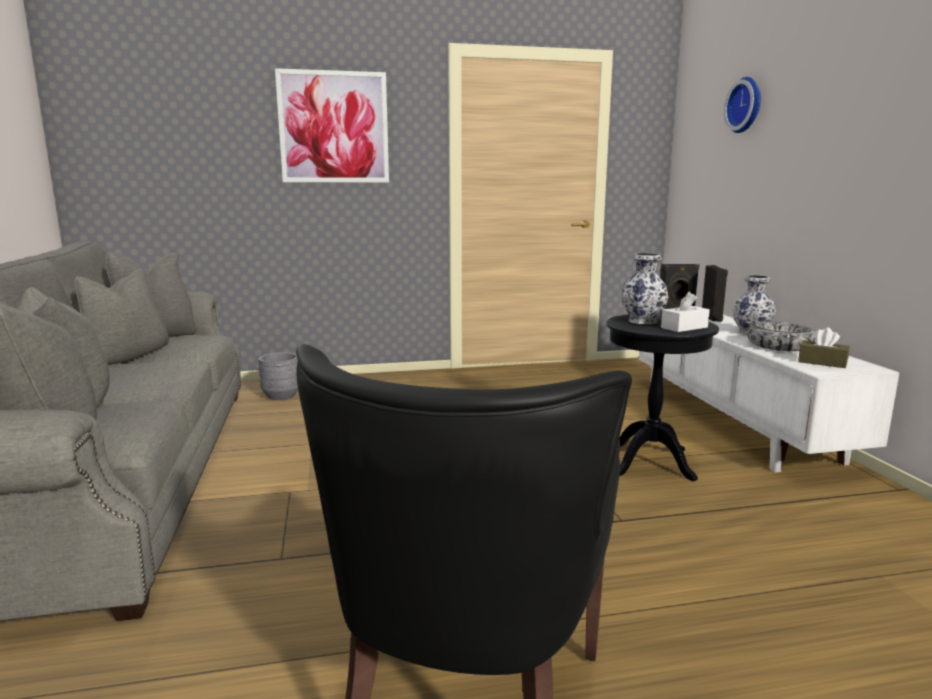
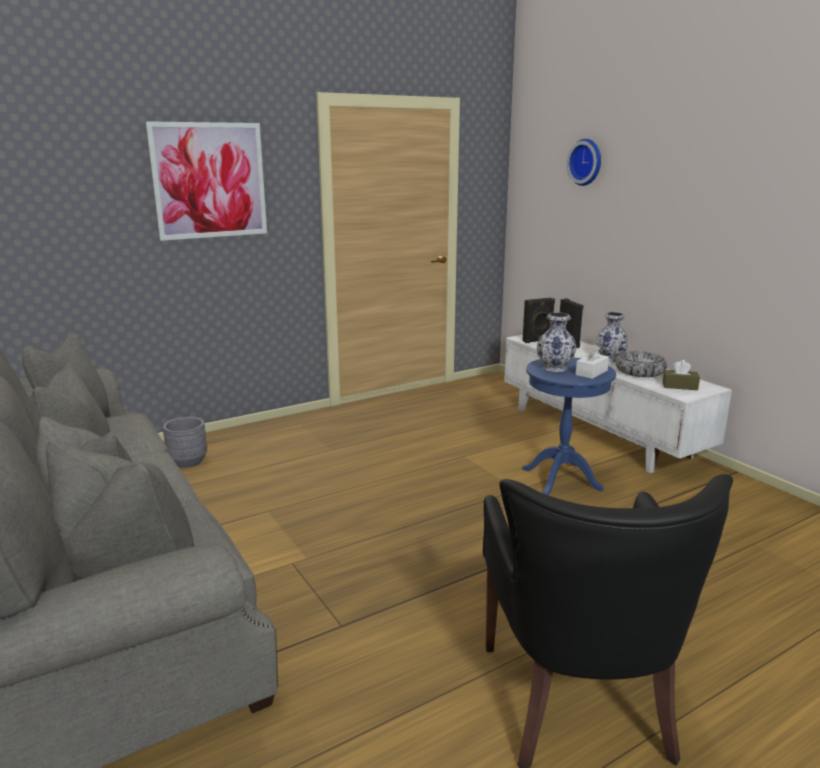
camera: 20 degrees left, 5 degrees up
black side table [606,314,719,482] -> blue side table [522,358,616,496]

